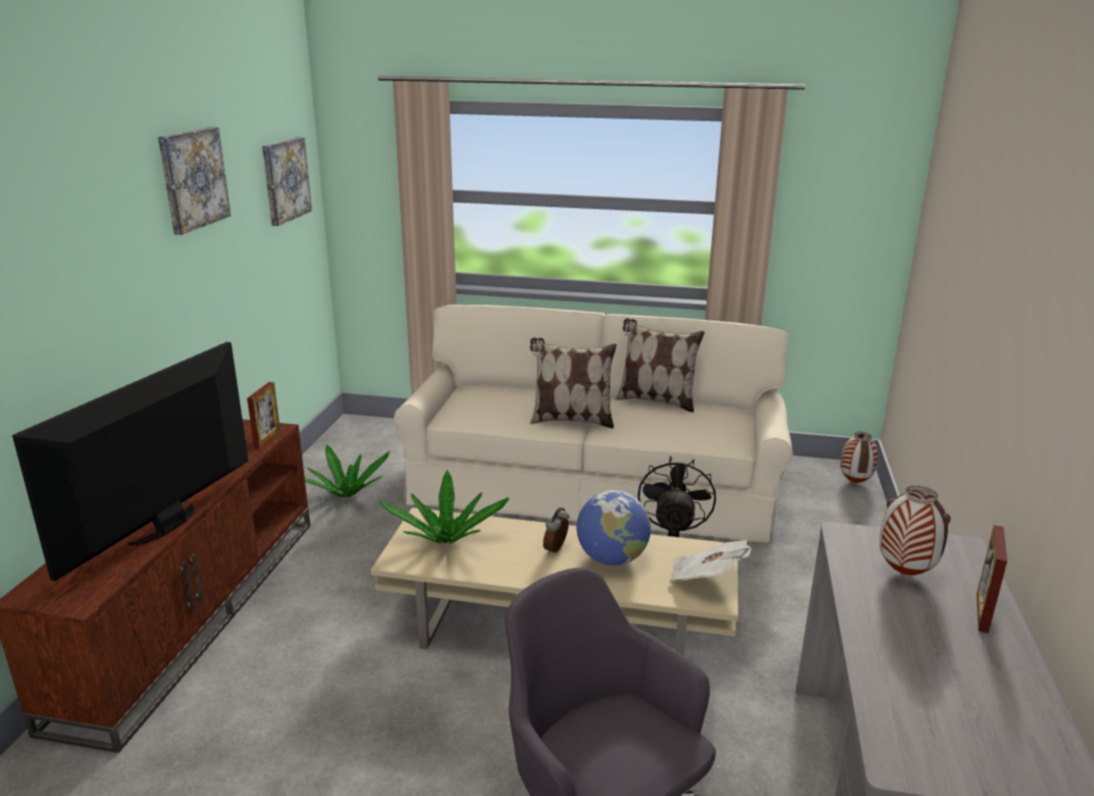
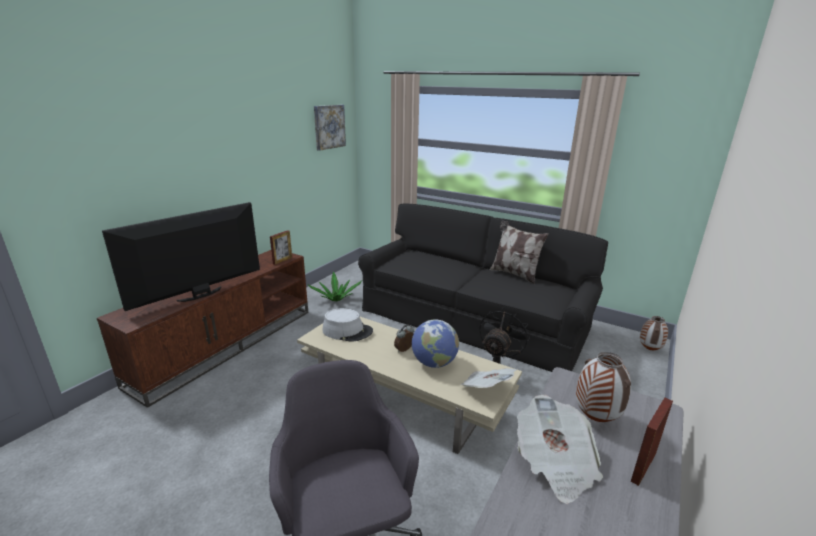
camera: 20 degrees right, 0 degrees up
picture [158,126,231,235] -> none
potted plant [379,469,510,544] -> grey hat [322,308,373,342]
beige sofa [393,305,793,543] -> black sofa [358,204,608,372]
pillow [530,337,616,428] -> none
none -> newspaper [517,395,603,504]

